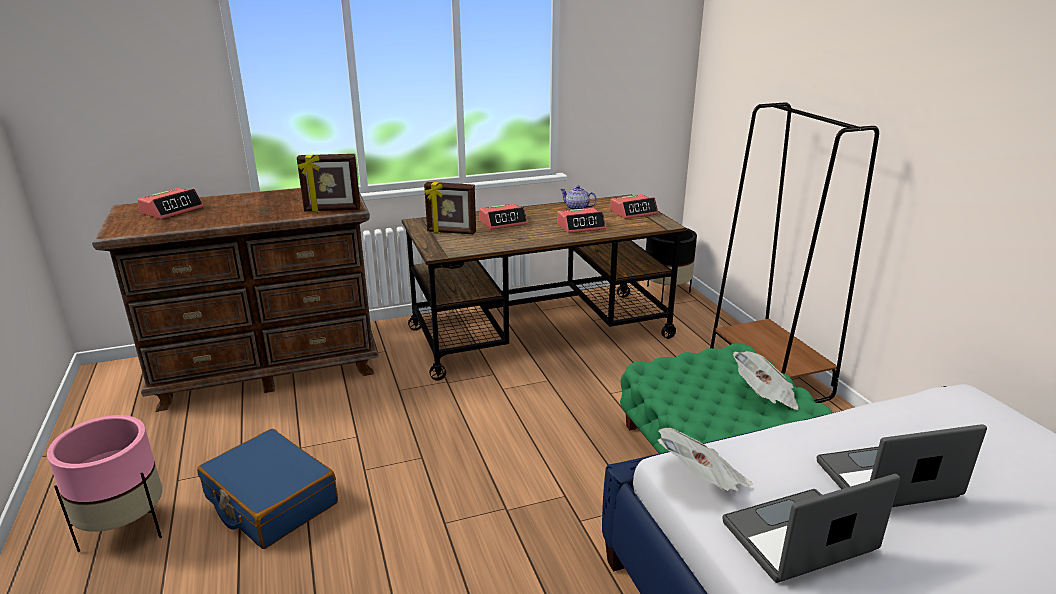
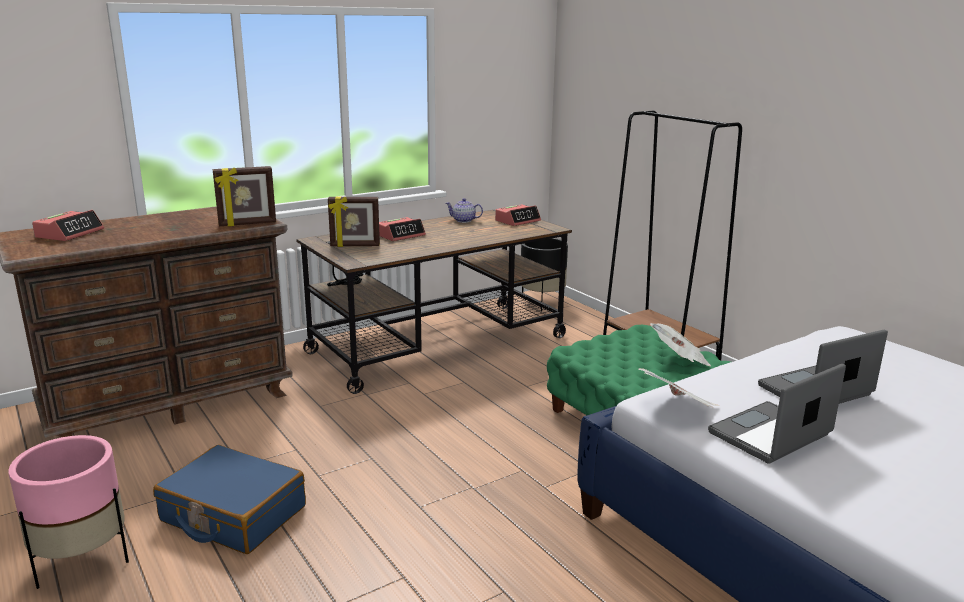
camera: 15 degrees left, 5 degrees down
alarm clock [557,208,606,233] -> none

